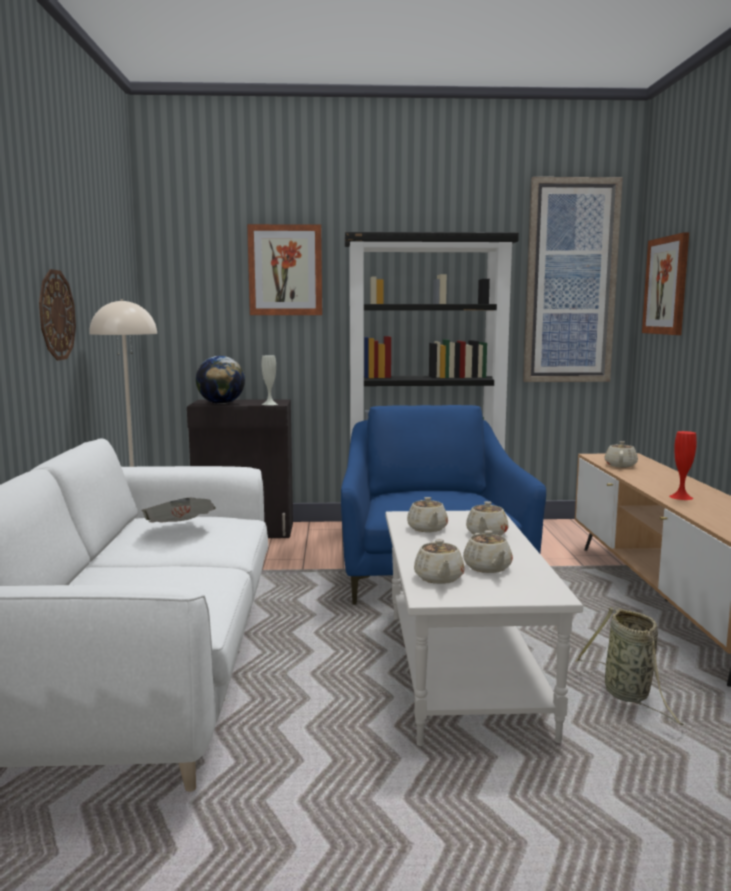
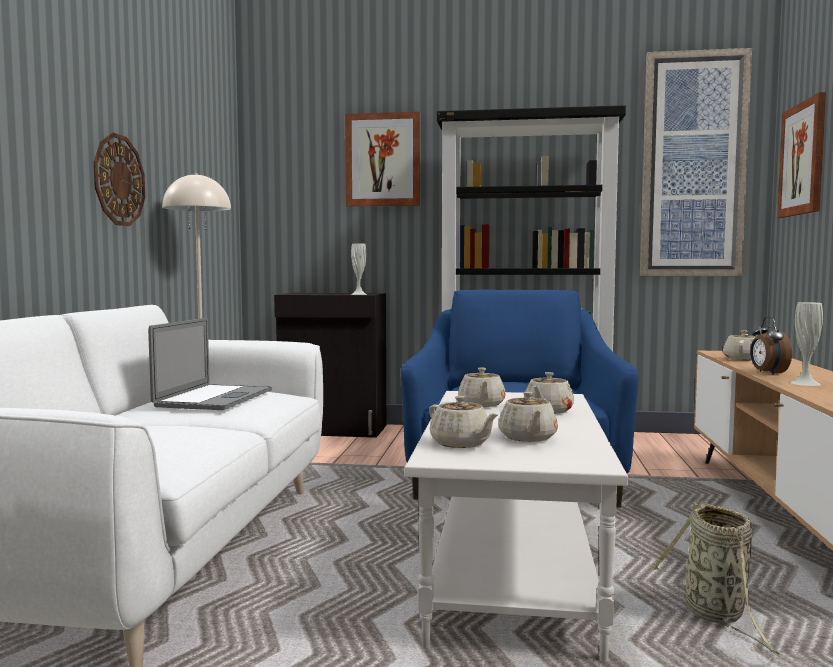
camera: 10 degrees right, 5 degrees down
newspaper [141,498,216,523] -> laptop [148,318,272,410]
globe [196,356,245,404] -> none
beige teapot [414,539,464,584] -> beige teapot turned 45 degrees counterclockwise [429,396,499,448]
red vase [669,431,697,500] -> white vase [790,302,823,386]
none -> alarm clock [750,317,792,375]

